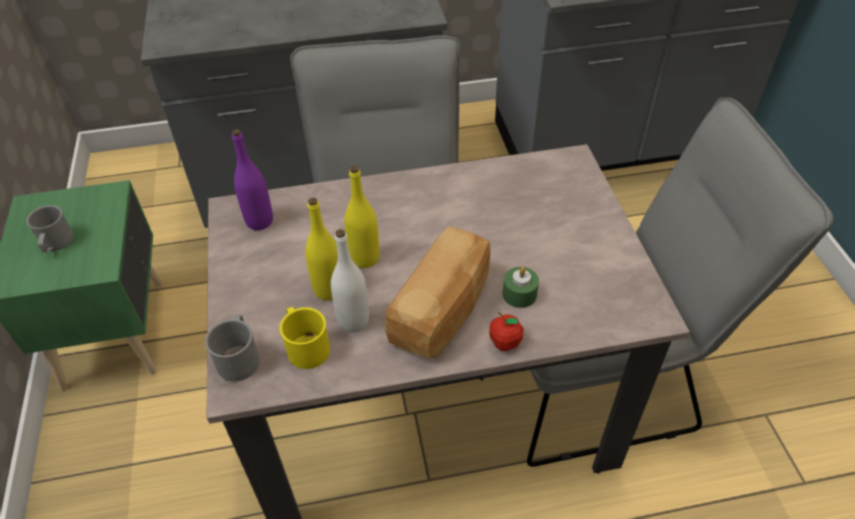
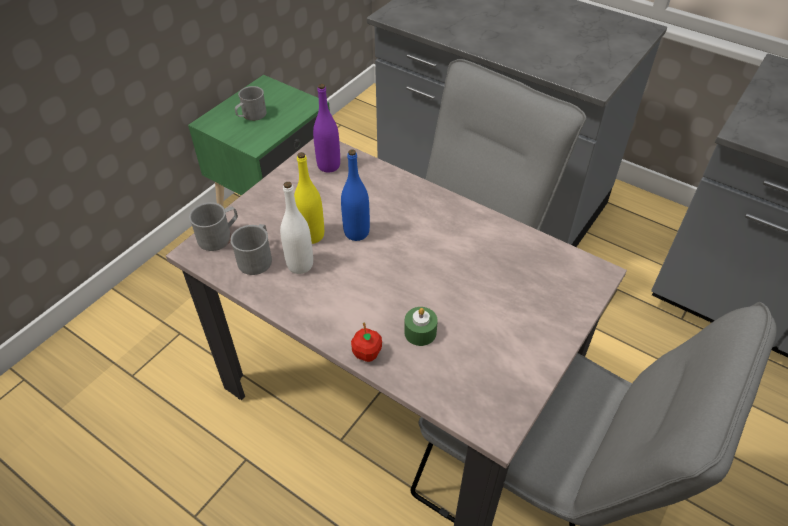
camera: 45 degrees right, 0 degrees up
yellow mug [280,307,330,369] -> grey mug [230,224,272,275]
yellow bottle [344,166,380,268] -> blue bottle [341,149,370,241]
bread [385,226,490,359] -> none

